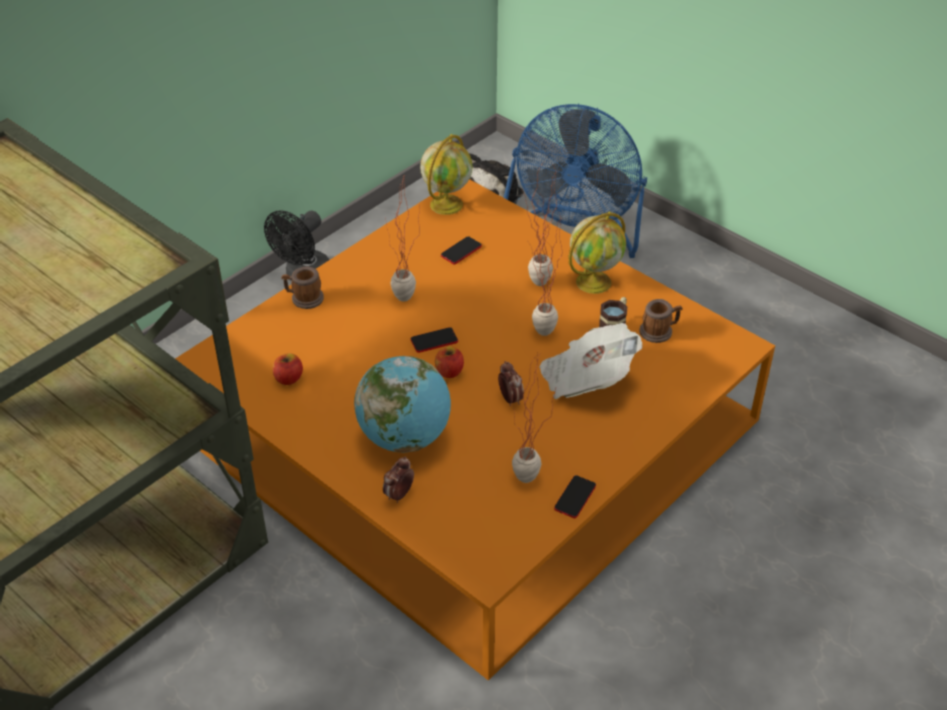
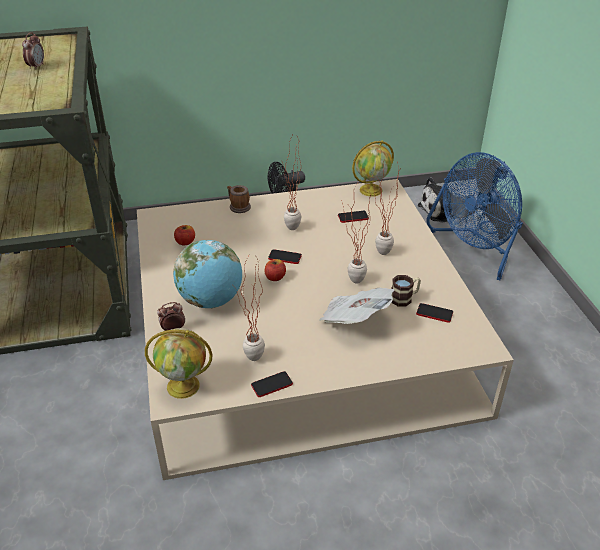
camera: 35 degrees right, 5 degrees down
orange coffee table [175,179,775,680] -> beige coffee table [137,179,514,480]
alarm clock [498,361,524,406] -> alarm clock moved to [22,32,44,70]
globe [568,211,626,294] -> globe moved to [145,328,213,399]
mug [639,299,683,343] -> phone [416,303,453,323]

